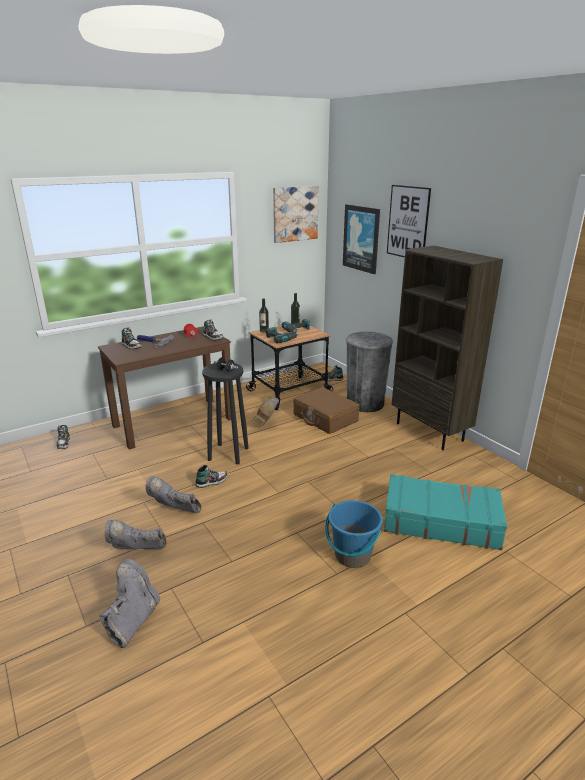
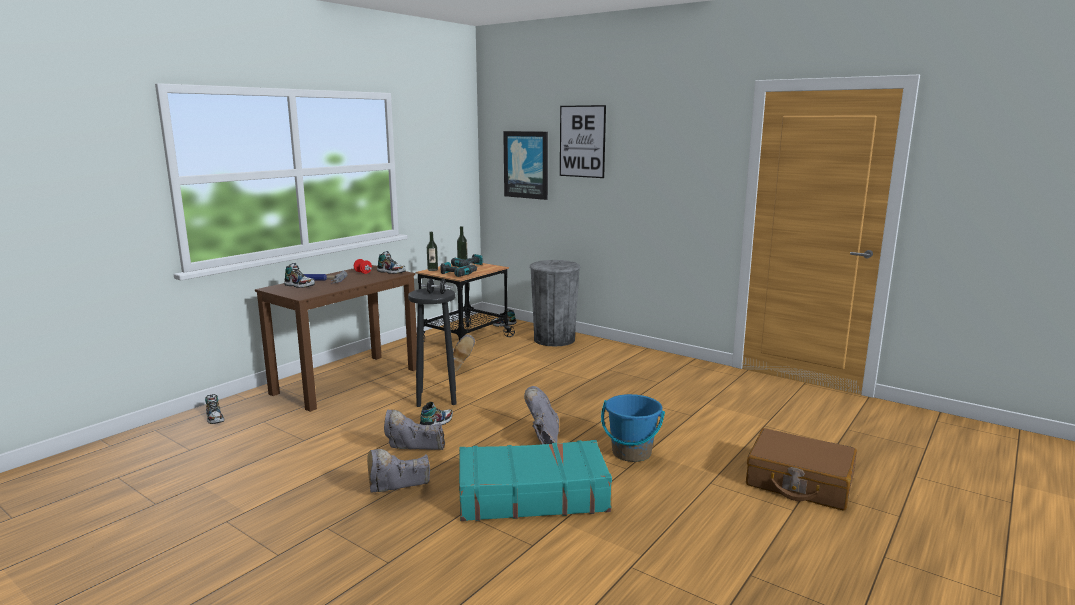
camera: 20 degrees left, 10 degrees down
grey boot [99,559,160,648] -> grey boot moved to [524,386,559,445]
picture [273,186,319,243] -> none
brown suitcase [293,387,360,434] -> brown suitcase moved to [746,428,857,511]
turquoise suitcase [384,474,508,550] -> turquoise suitcase moved to [459,440,612,521]
brown bookcase [392,246,503,450] -> none

